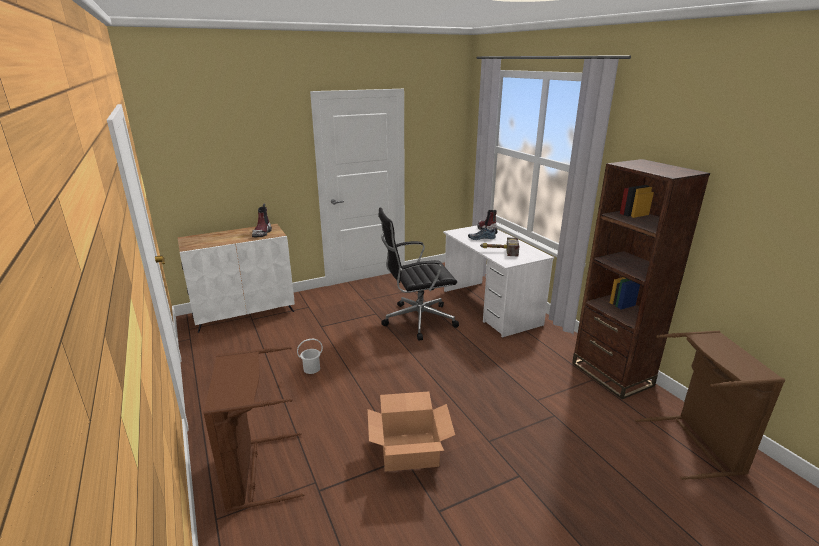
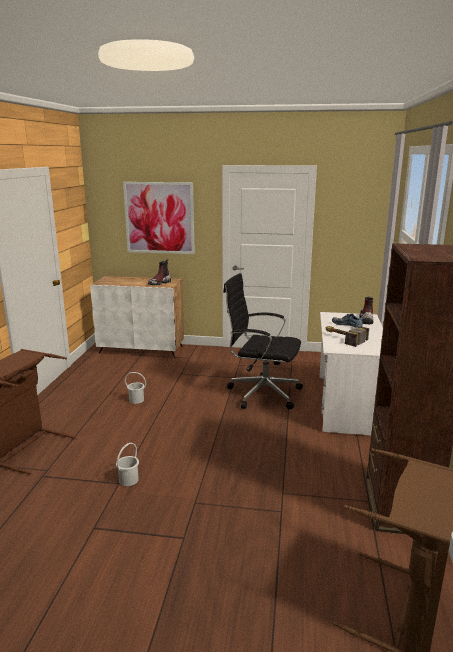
camera: 35 degrees right, 5 degrees down
cardboard box [367,391,455,472] -> white bucket [116,443,139,486]
none -> picture [123,182,195,254]

